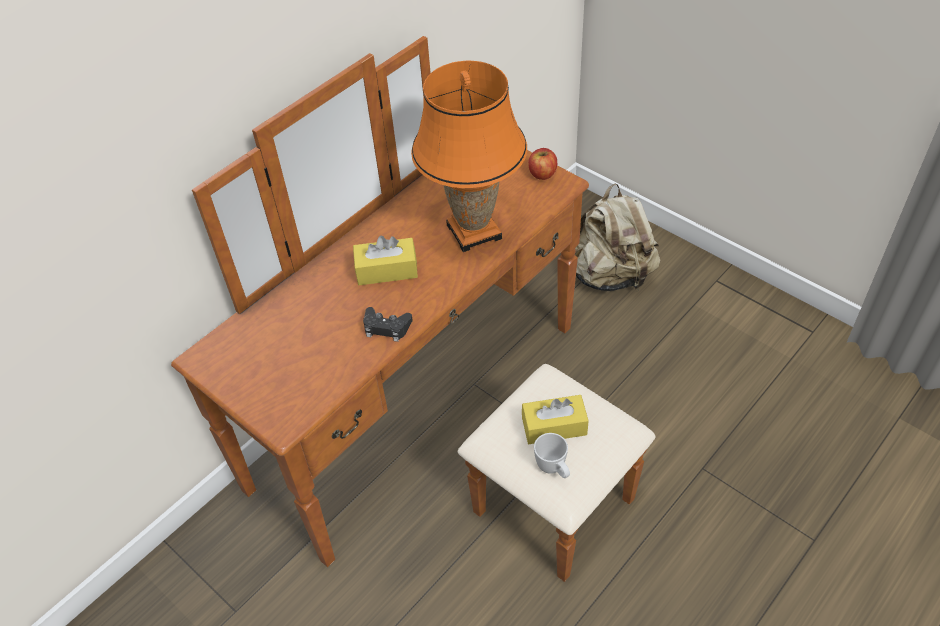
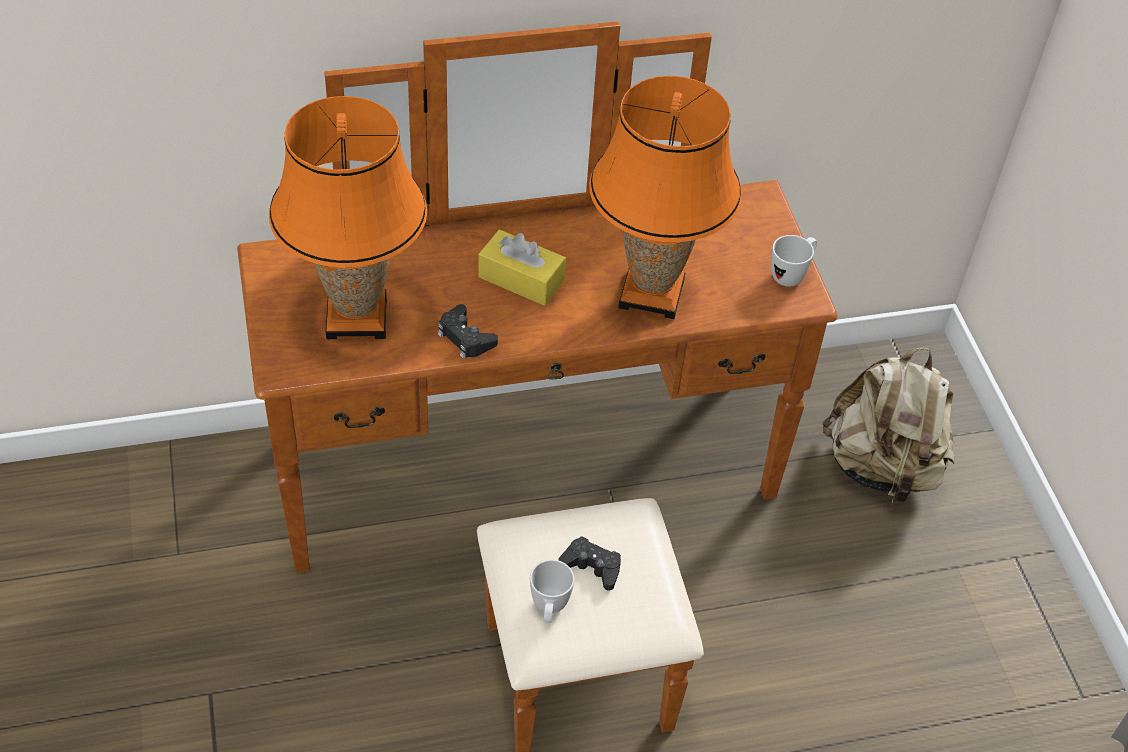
camera: 30 degrees right, 0 degrees up
yellow tissue box [522,395,589,444] -> black game controller [558,536,621,591]
apple [528,148,557,180] -> white mug [771,235,817,287]
none -> orange table lamp [269,96,427,339]

